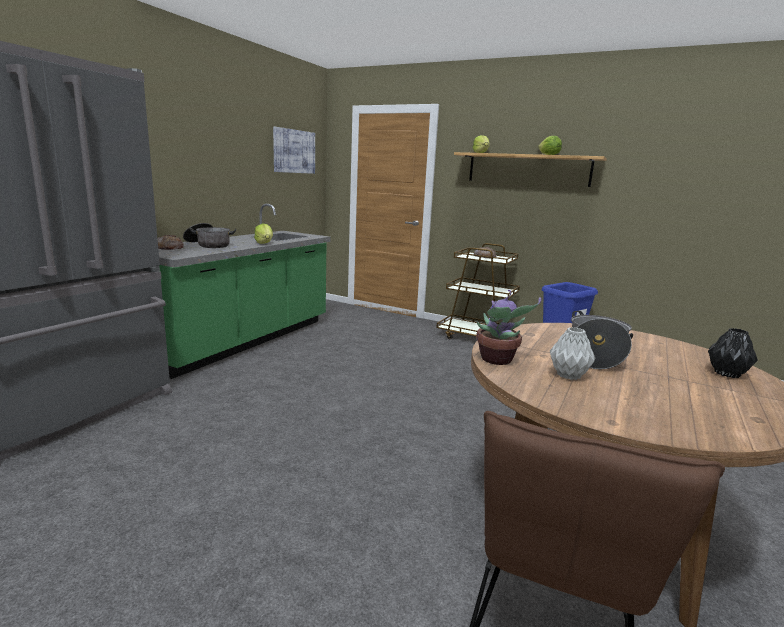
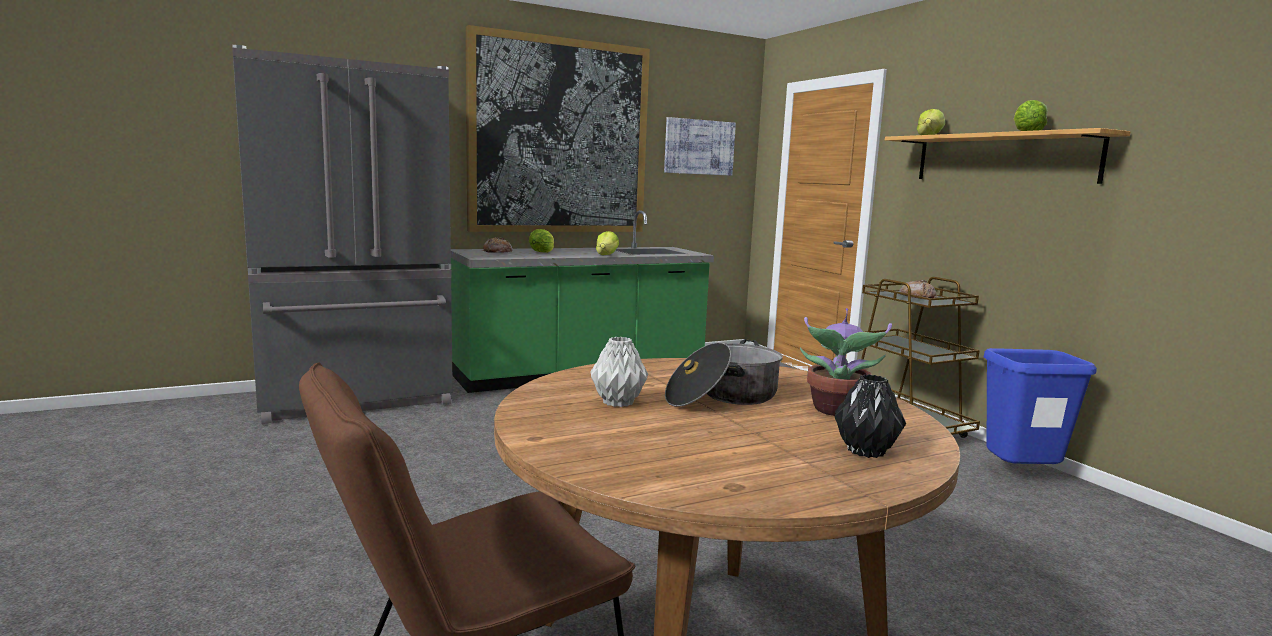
camera: 35 degrees right, 5 degrees down
cooking pot [183,223,236,248] -> lettuce [529,229,554,253]
potted plant [476,290,541,365] -> potted plant moved to [800,308,892,416]
none -> picture [466,25,650,232]

